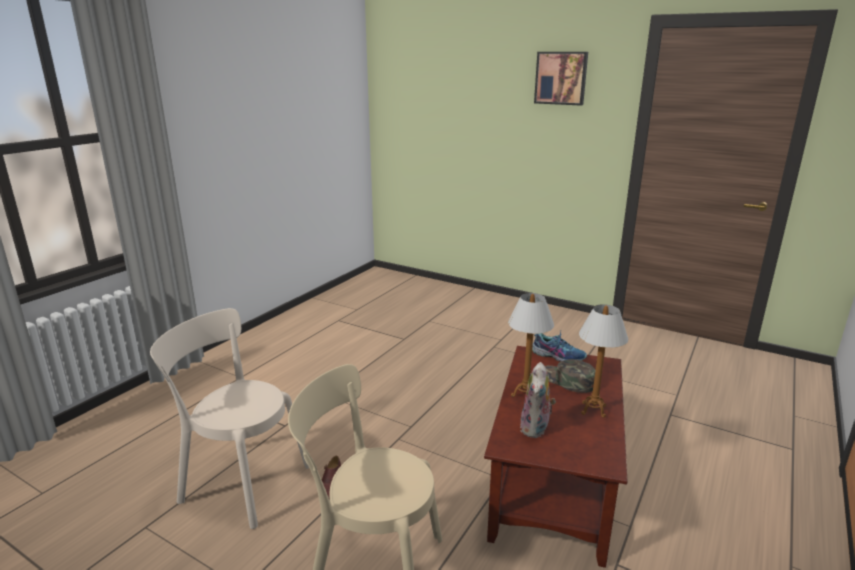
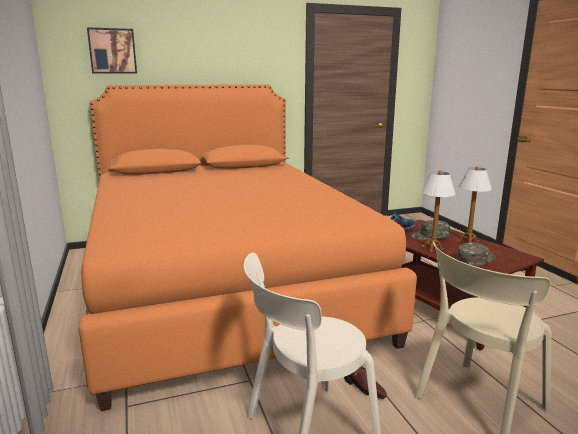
camera: 50 degrees left, 5 degrees down
plush toy [520,362,556,438] -> green cap [456,242,496,266]
picture [534,52,588,106] -> picture moved to [87,27,137,74]
none -> orange bed [79,84,417,411]

